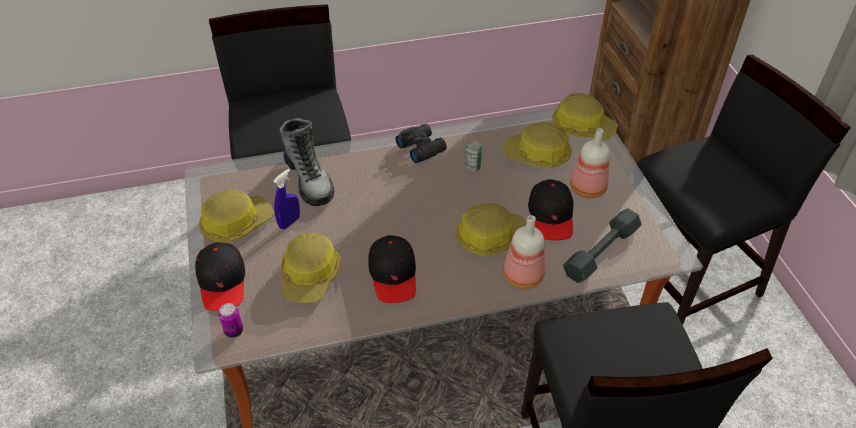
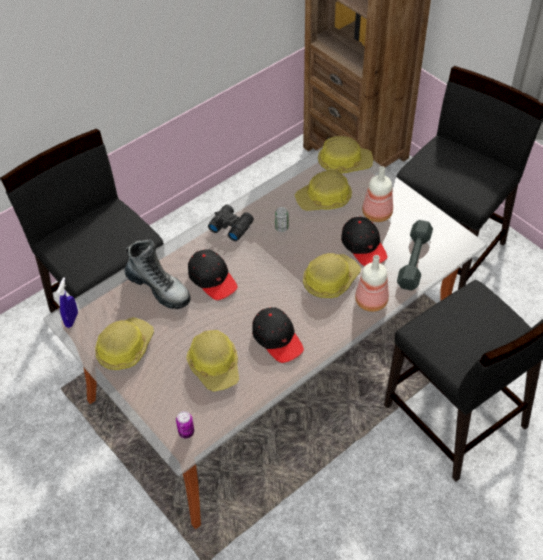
camera: 25 degrees left, 5 degrees up
black cap [195,242,245,311] -> black cap moved to [188,249,238,300]
blue spray bottle [273,169,300,229] -> blue spray bottle moved to [57,277,78,328]

